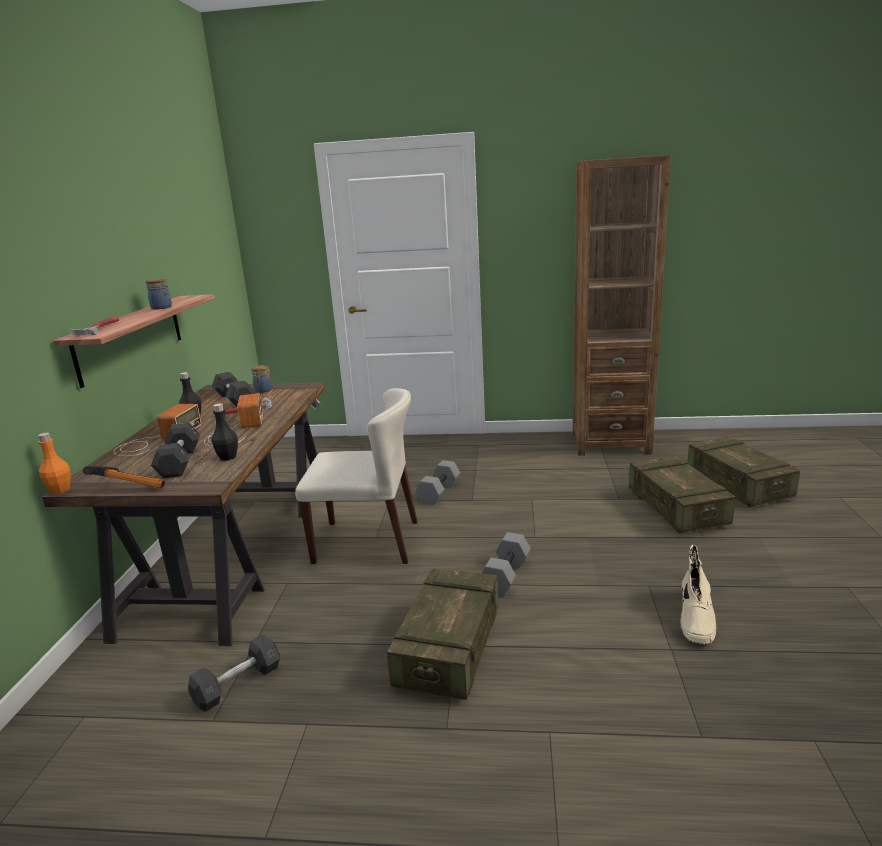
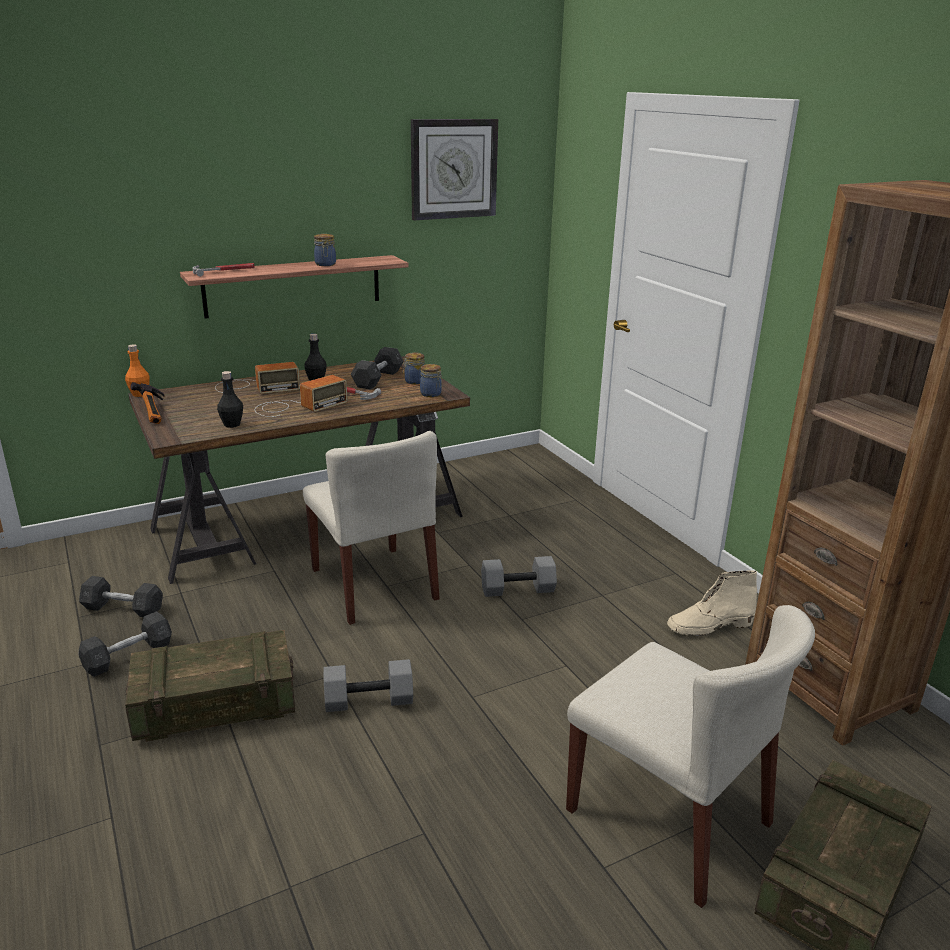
camera: 55 degrees right, 5 degrees up
grey dumbbell [151,423,200,478] -> grey dumbbell moved to [79,611,172,677]
crate [629,456,735,533] -> beige chair [566,605,815,908]
beige boot [680,544,717,644] -> beige boot moved to [667,570,757,636]
none -> wall clock [411,119,498,220]
none -> jar [420,364,442,397]

